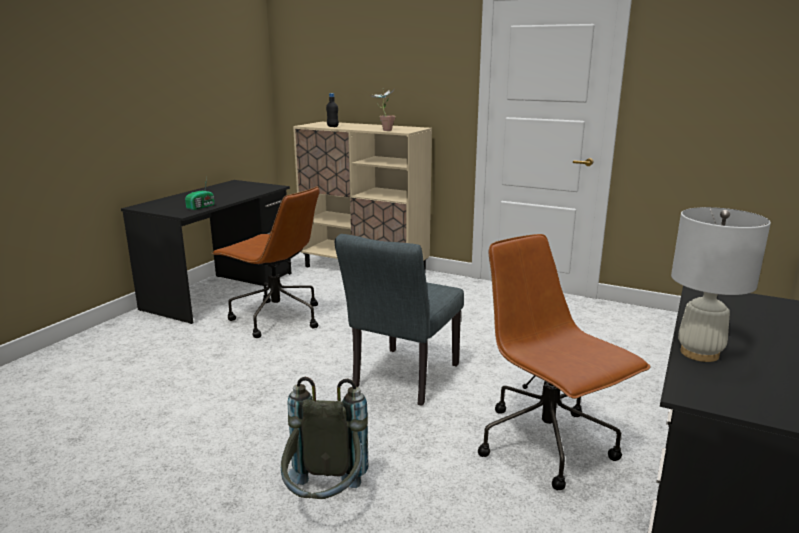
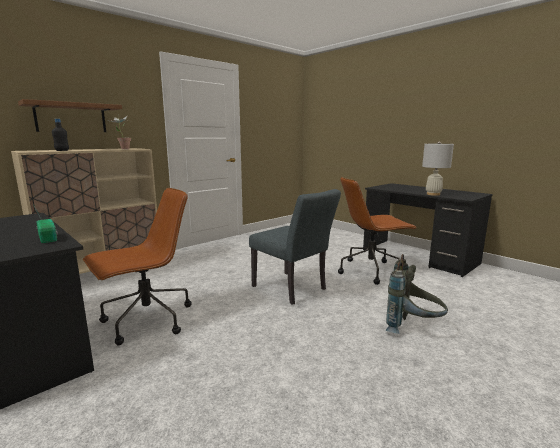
camera: 70 degrees left, 5 degrees down
none -> brown shelf [18,99,122,132]

